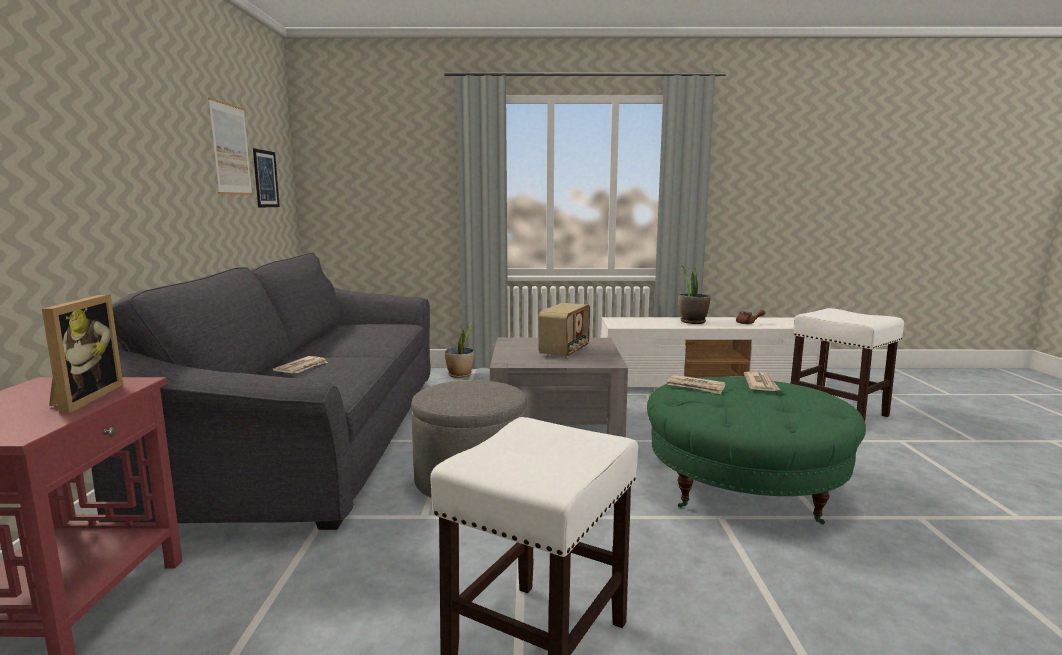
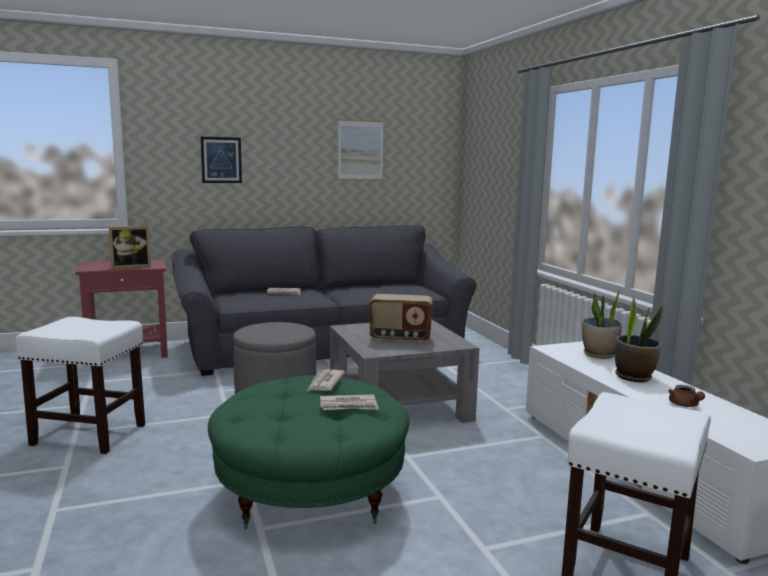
camera: 70 degrees right, 0 degrees up
picture [253,148,280,208] -> picture moved to [201,137,242,183]
potted plant [445,322,474,378] -> potted plant moved to [582,288,623,358]

